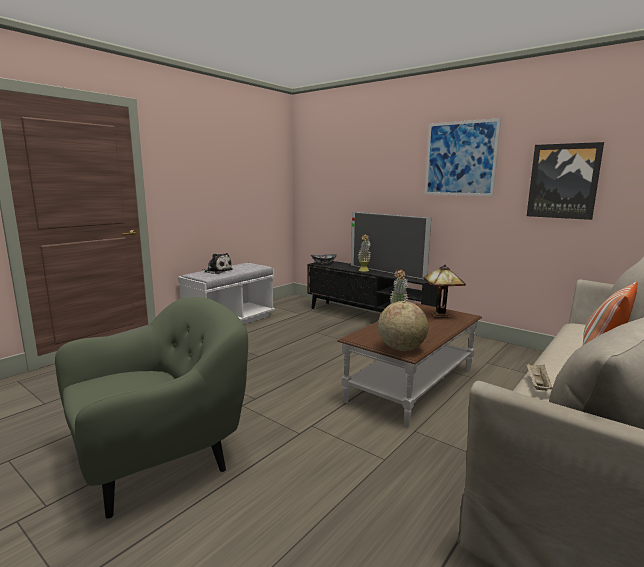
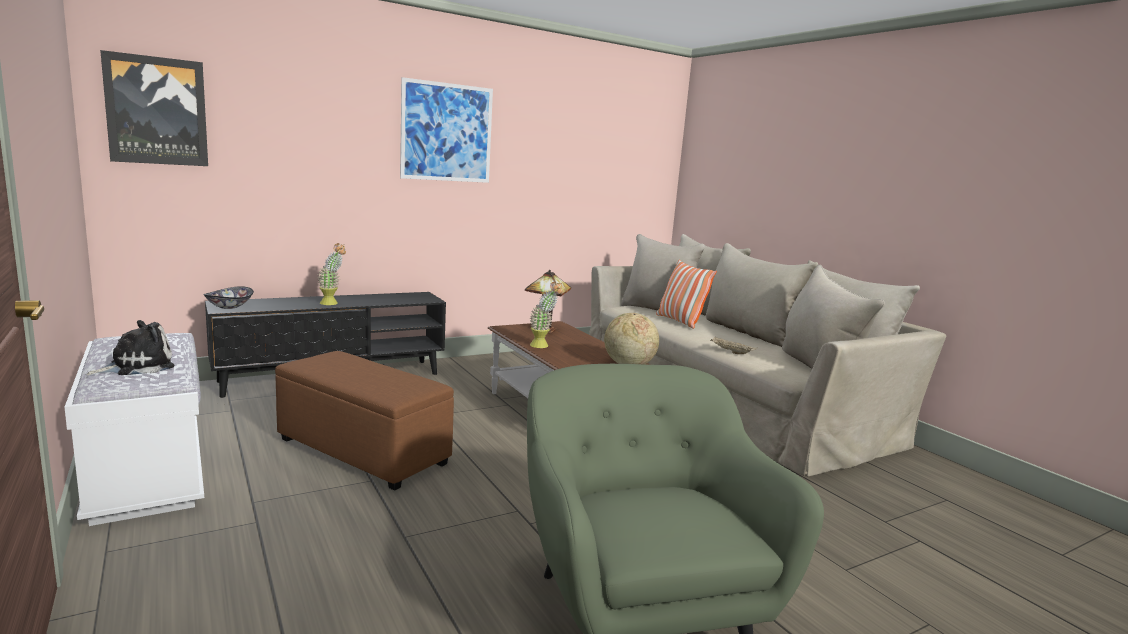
camera: 70 degrees left, 0 degrees up
television [351,212,431,279] -> none
picture [527,142,604,220] -> picture moved to [100,50,208,166]
none -> brown ottoman [275,351,454,491]

